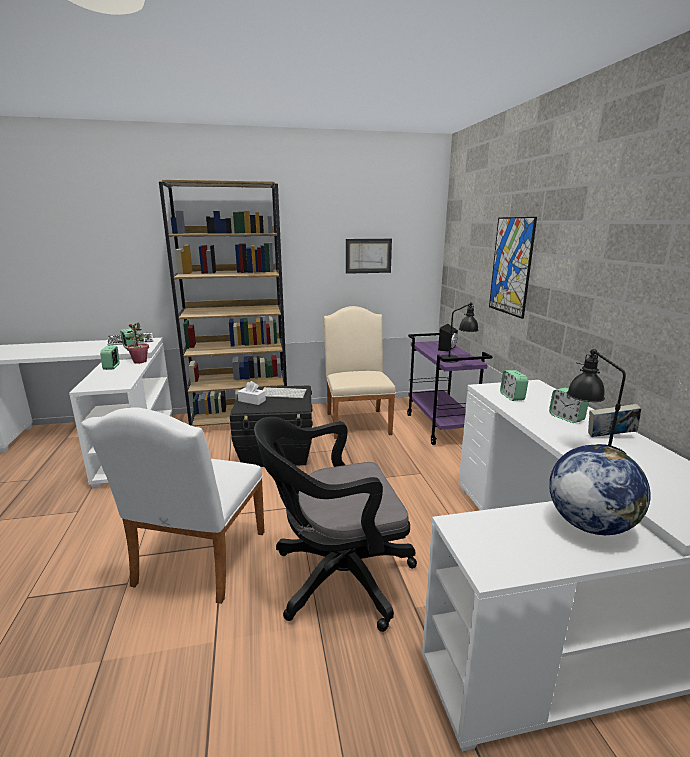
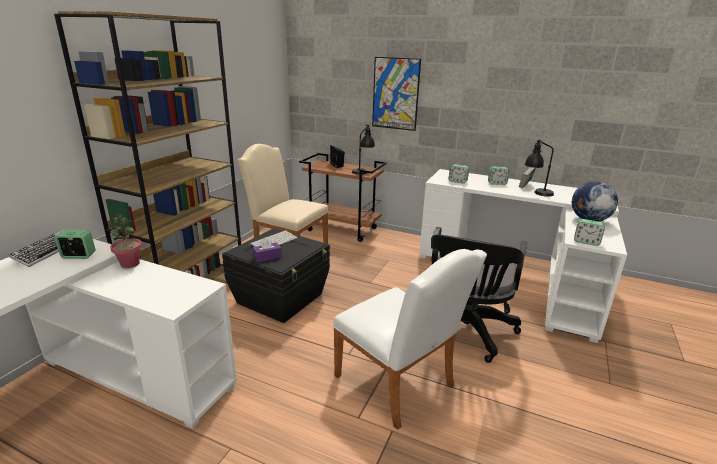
camera: 55 degrees left, 5 degrees up
alarm clock [100,346,120,370] -> alarm clock moved to [574,219,605,246]
white tissue box [238,381,266,405] -> purple tissue box [253,237,282,262]
picture [346,239,392,274] -> none
purple cart [407,333,493,445] -> brown cart [299,153,387,242]

